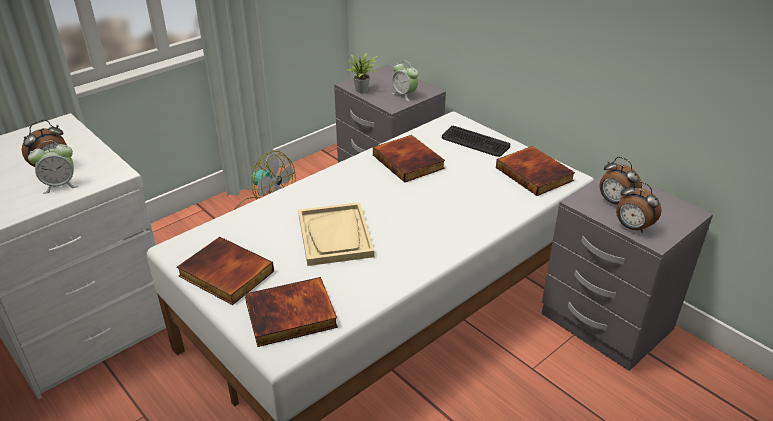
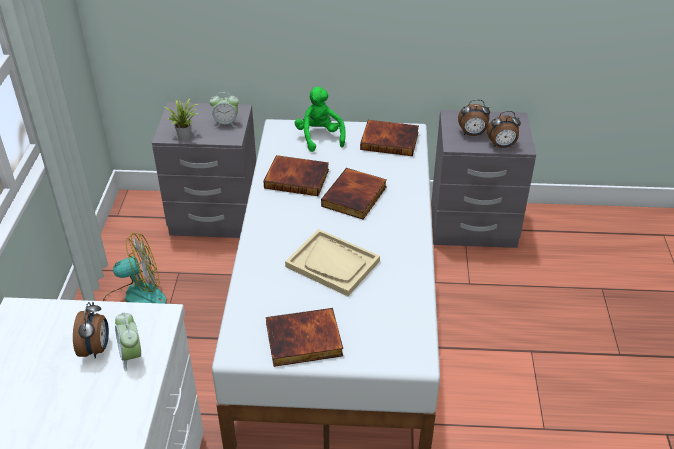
camera: 45 degrees left, 5 degrees up
alarm clock [28,141,79,194] -> alarm clock turned 135 degrees clockwise [115,312,141,371]
book [245,277,338,347] -> book moved to [321,168,387,219]
keyboard [442,126,510,157] -> green plush toy [295,87,346,152]

